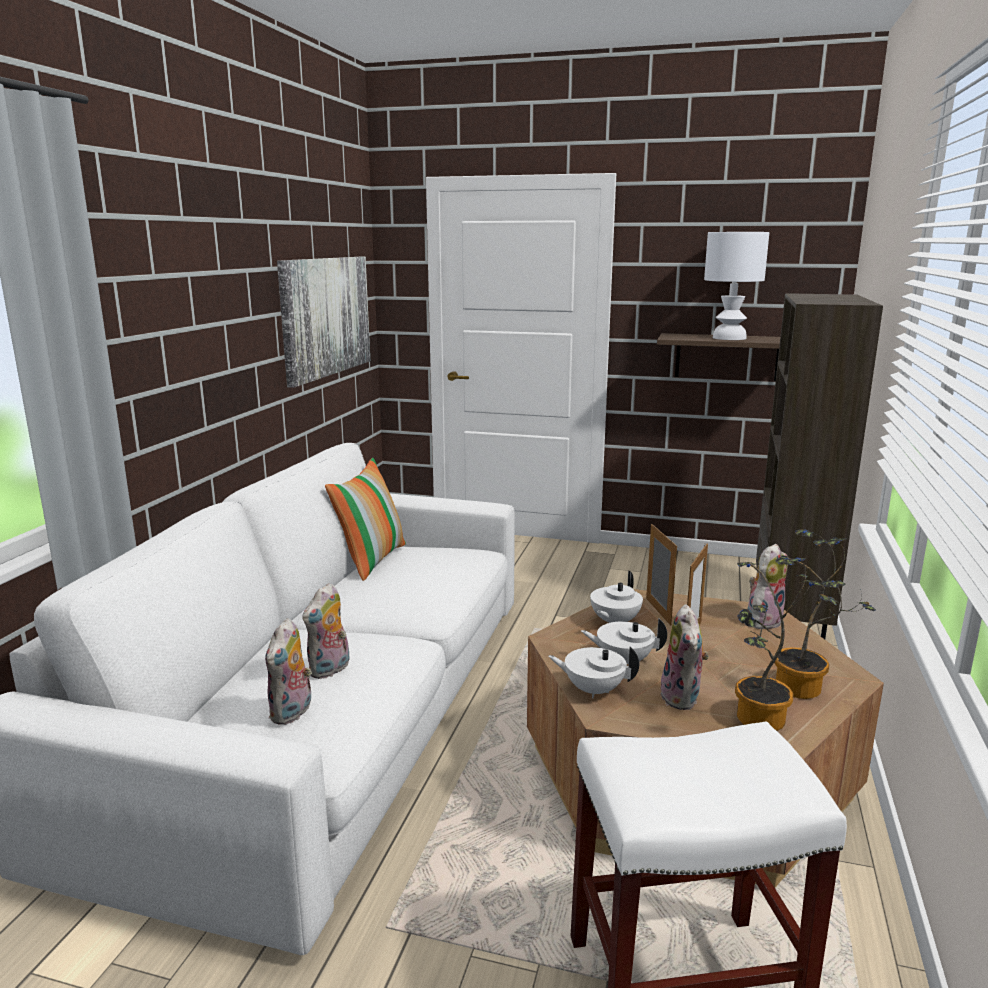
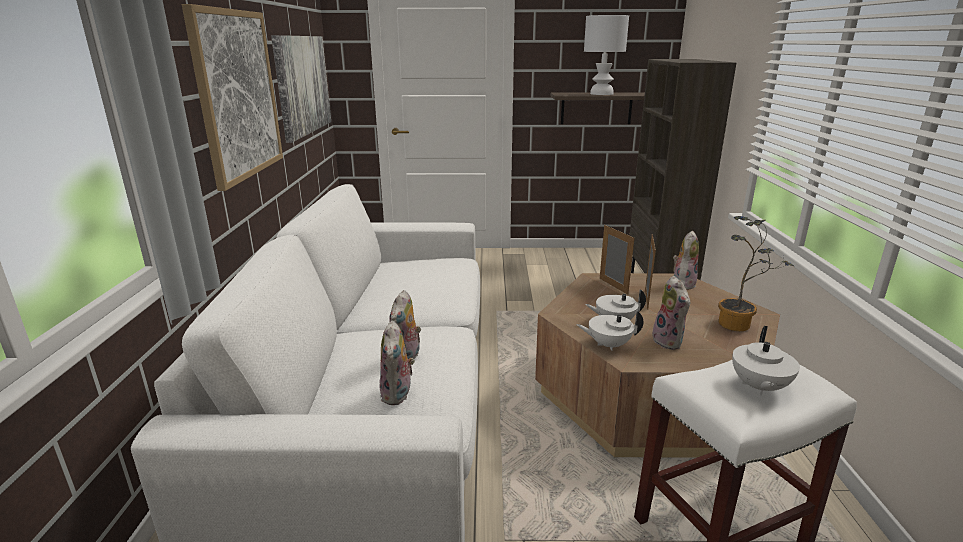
camera: 15 degrees left, 5 degrees up
pillow [325,458,406,581] -> none
white teapot [590,571,643,623] -> white teapot moved to [732,326,800,396]
potted plant [735,557,824,731] -> none
none -> picture [182,4,283,191]

